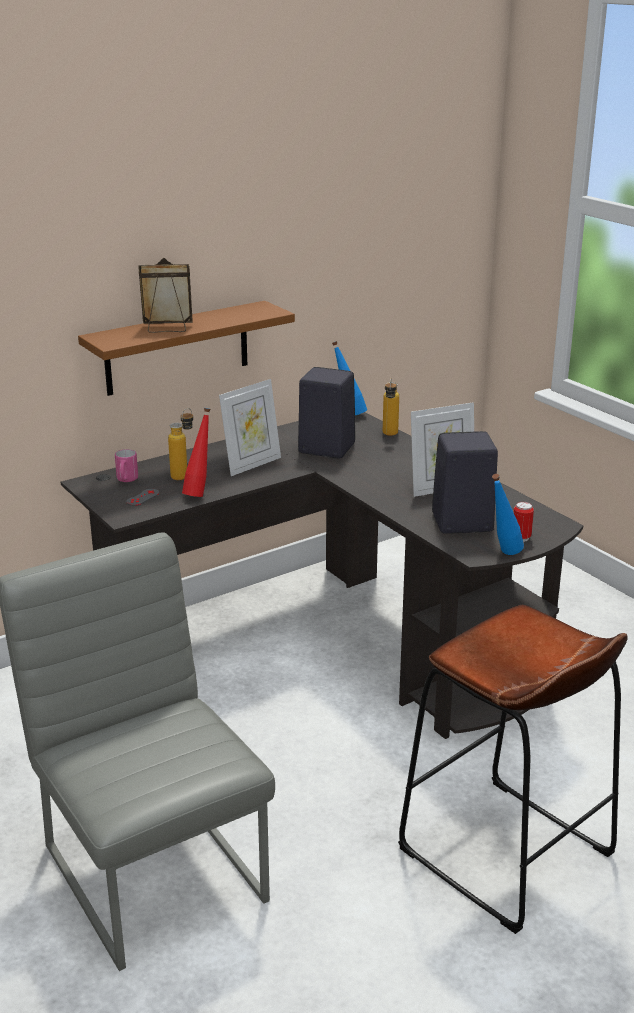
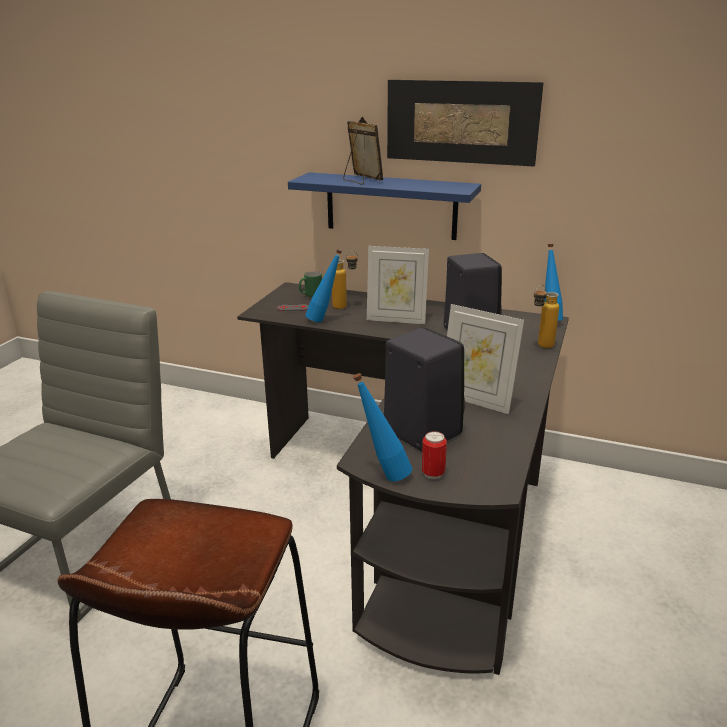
camera: 55 degrees right, 0 degrees up
brown shelf [78,301,295,396] -> blue shelf [288,172,481,240]
pink mug [115,449,138,482] -> green mug [299,271,322,297]
red bottle [182,408,211,497] -> blue bottle [306,249,342,322]
none -> picture [387,80,544,167]

